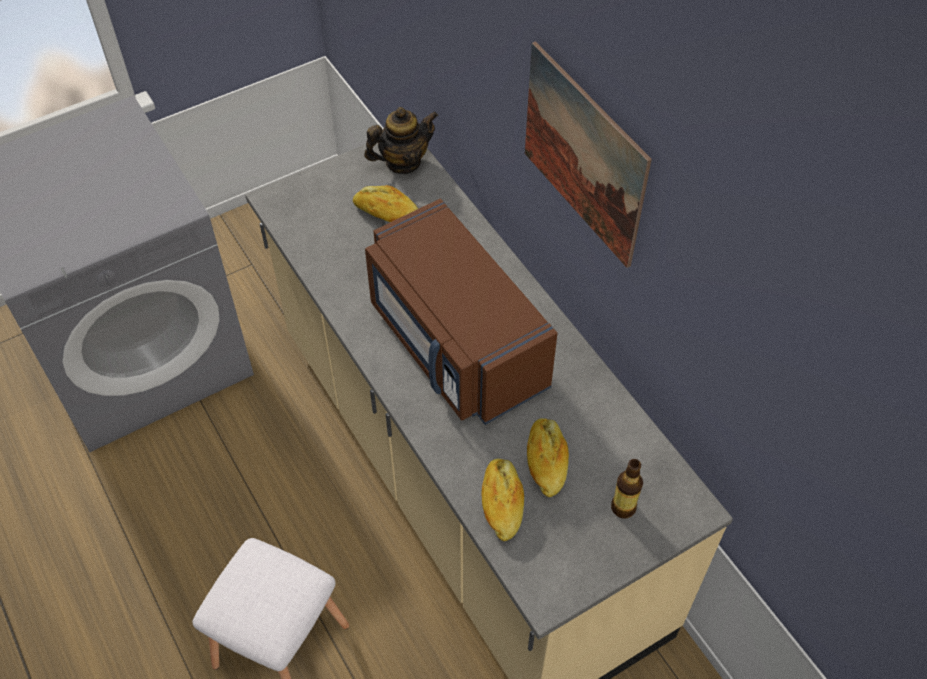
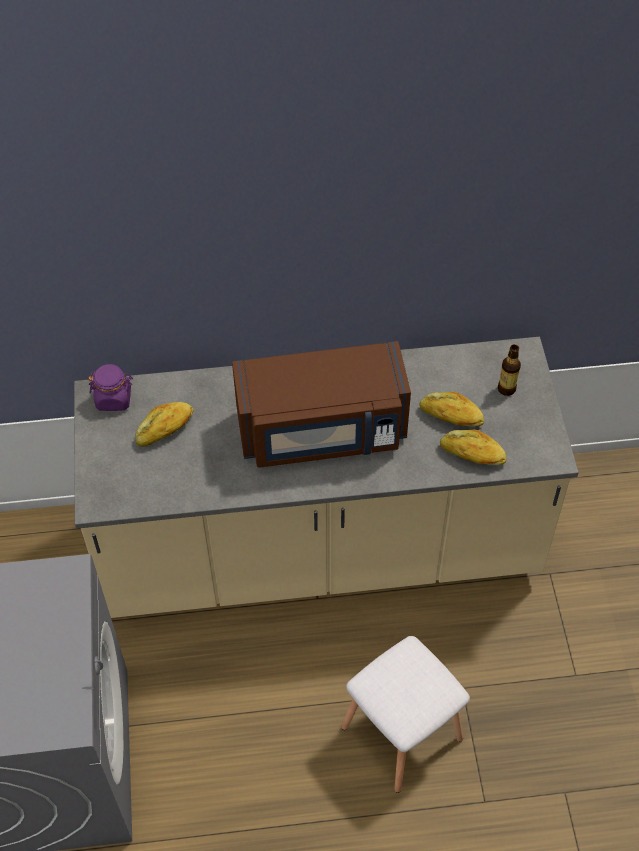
camera: 65 degrees left, 0 degrees up
teapot [364,107,438,174] -> purple jar [88,364,133,411]
picture [525,41,652,268] -> none

